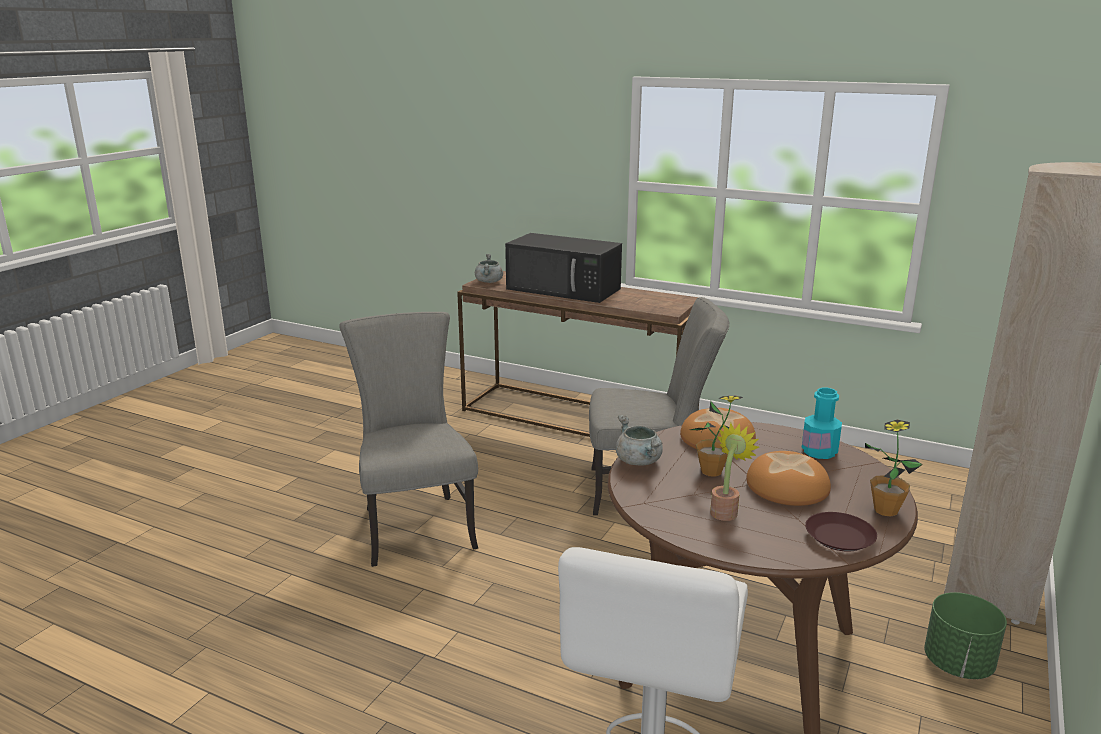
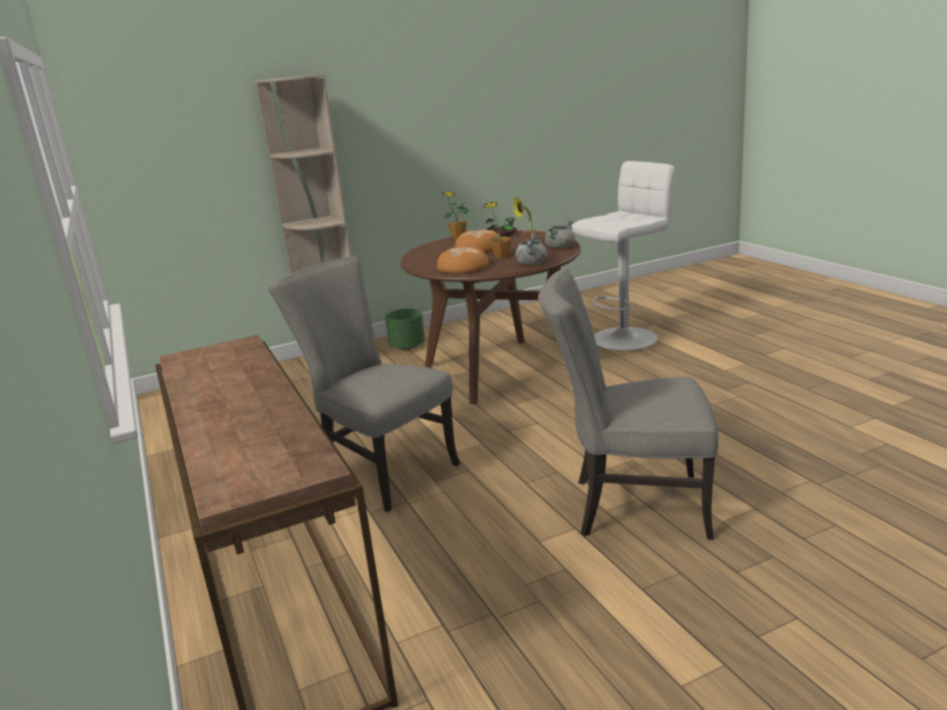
camera: 140 degrees left, 0 degrees up
grey chair [339,312,478,567] -> grey chair turned 75 degrees clockwise [538,269,718,540]
grey cooking pot [475,254,503,283] -> grey cooking pot moved to [544,219,575,249]
black microwave [505,233,622,303] -> none
turquoise bottle [802,388,842,459] -> none

